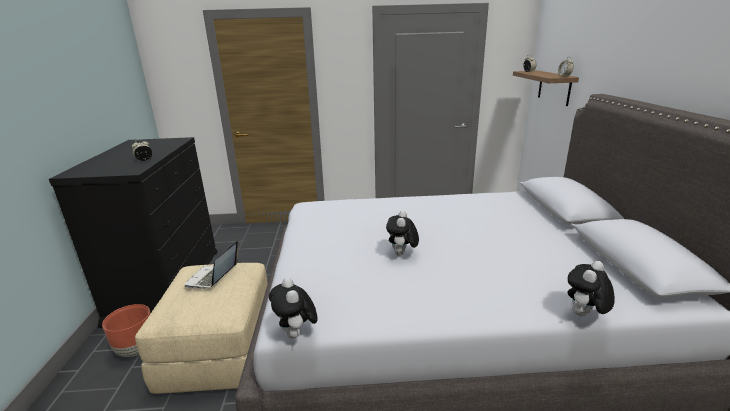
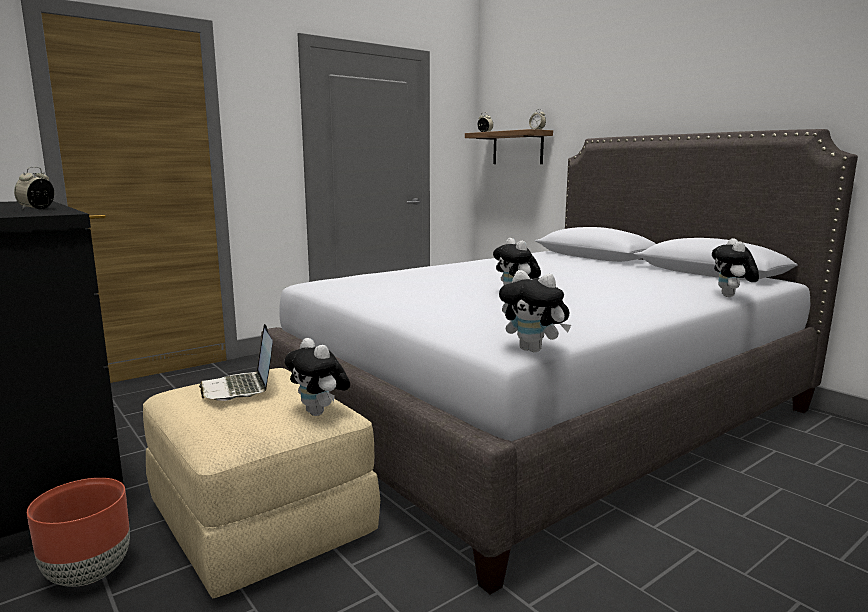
camera: 35 degrees left, 10 degrees down
none -> plush toy [285,338,350,416]

